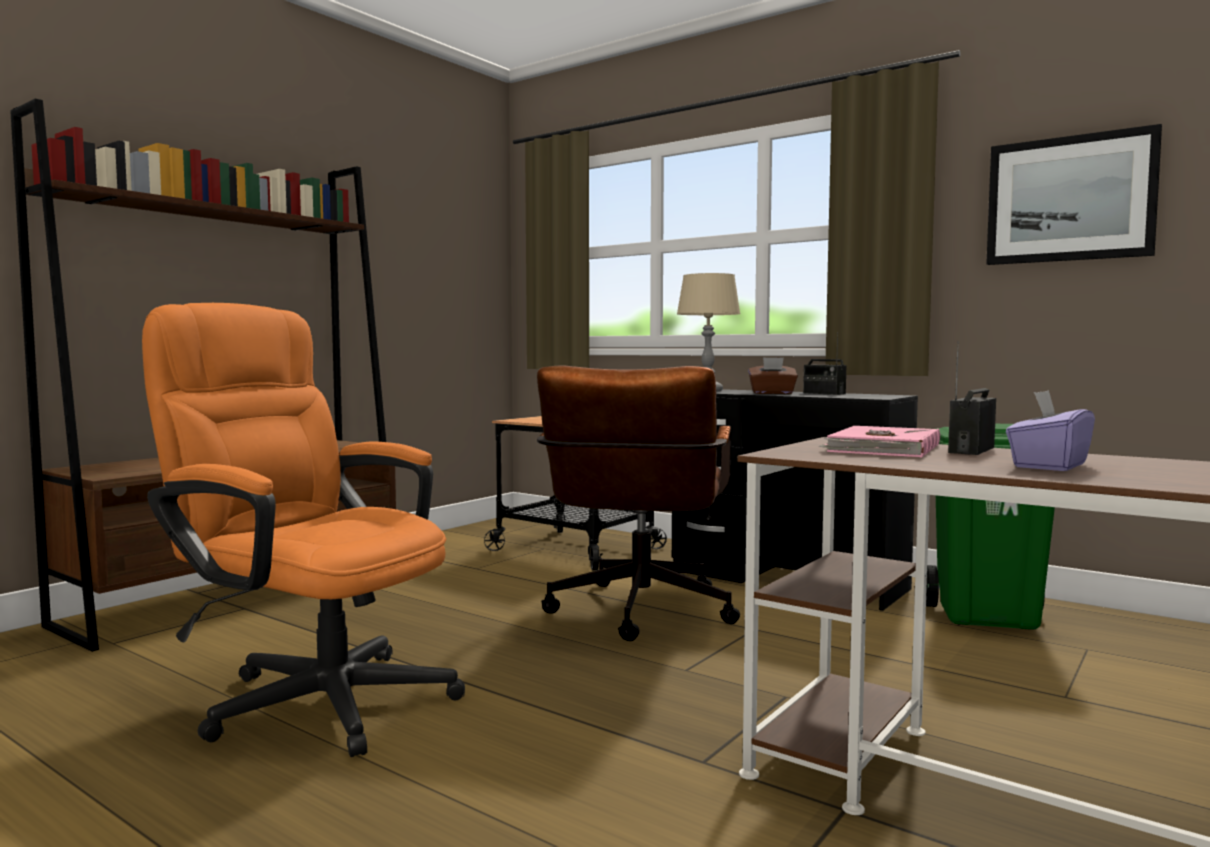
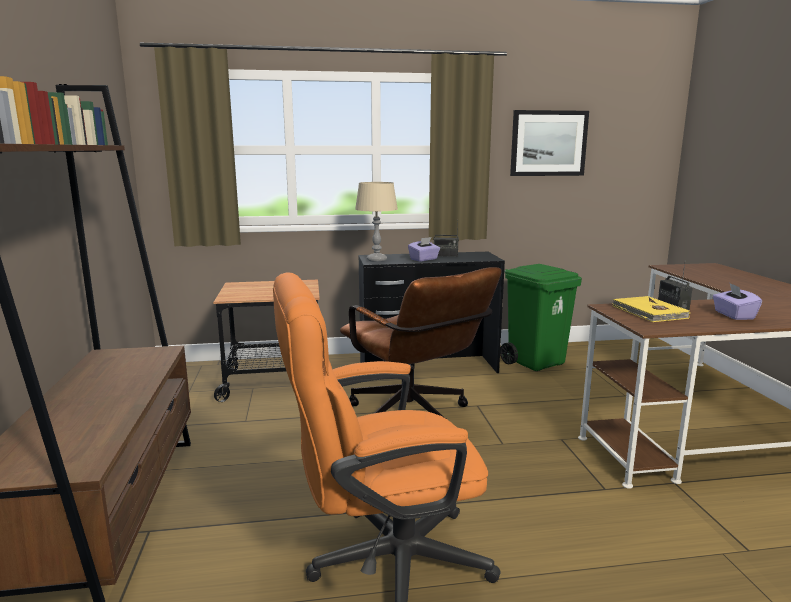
camera: 45 degrees left, 10 degrees up
brown tissue box [748,357,798,394] -> purple tissue box [408,237,440,261]
pink book [819,426,940,458] -> yellow book [612,296,690,322]

